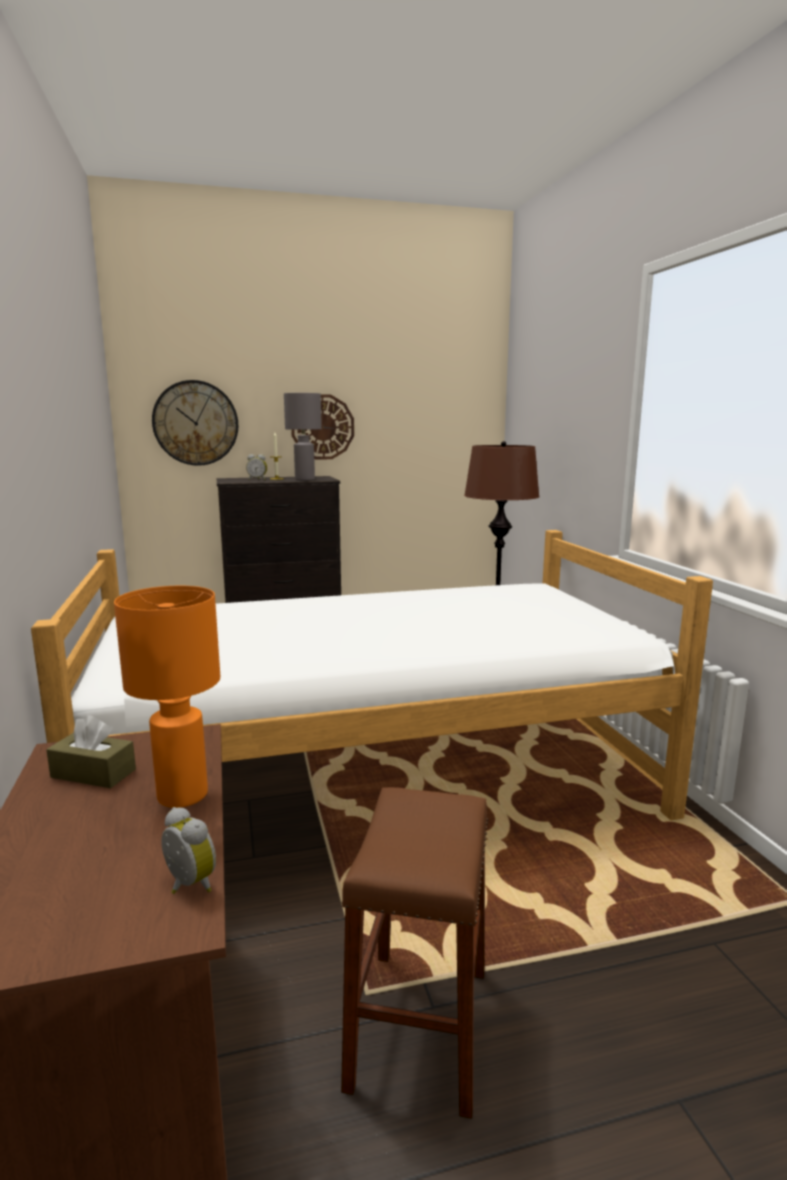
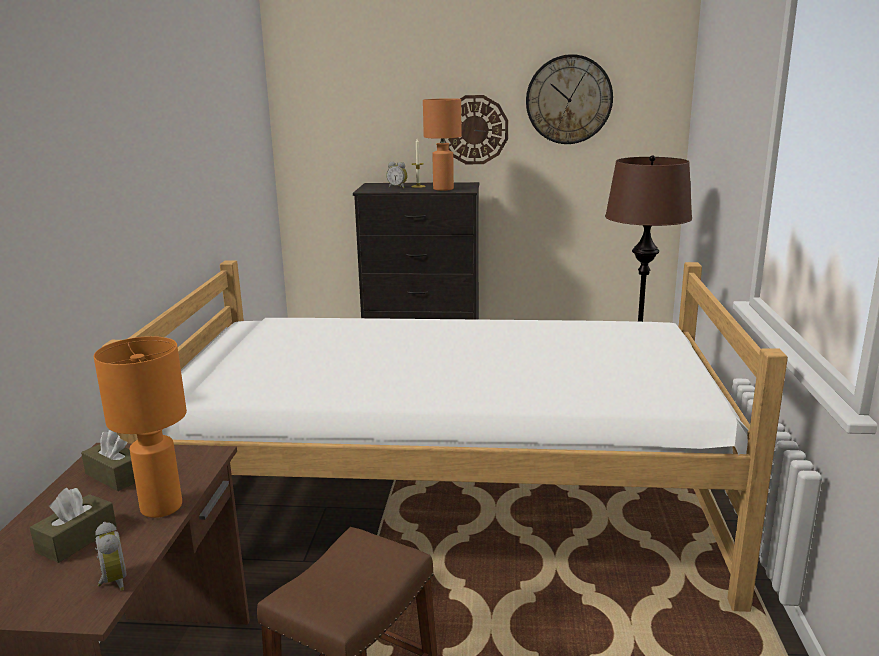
camera: 20 degrees right, 5 degrees up
wall clock [152,380,238,466] -> wall clock moved to [526,54,613,144]
grey table lamp [284,393,322,481] -> orange table lamp [423,98,461,191]
none -> brown tissue box [30,488,117,563]

